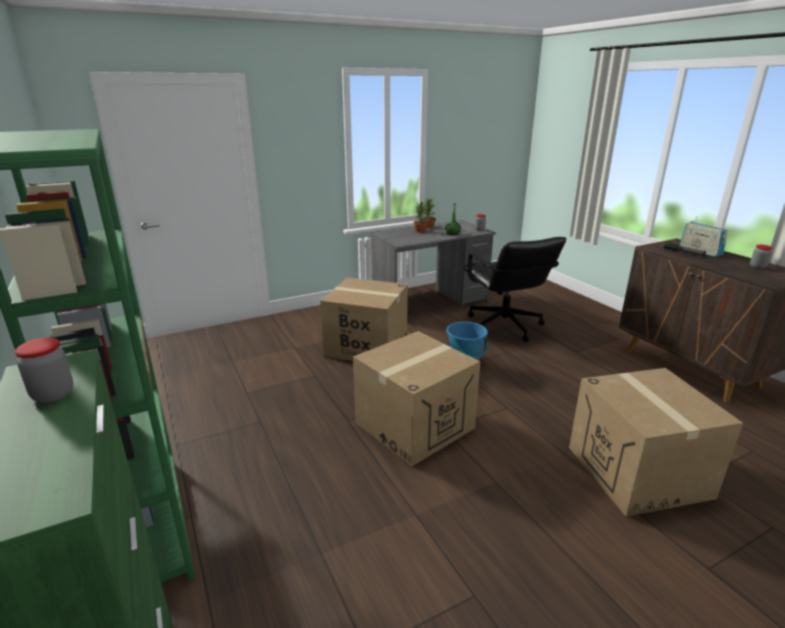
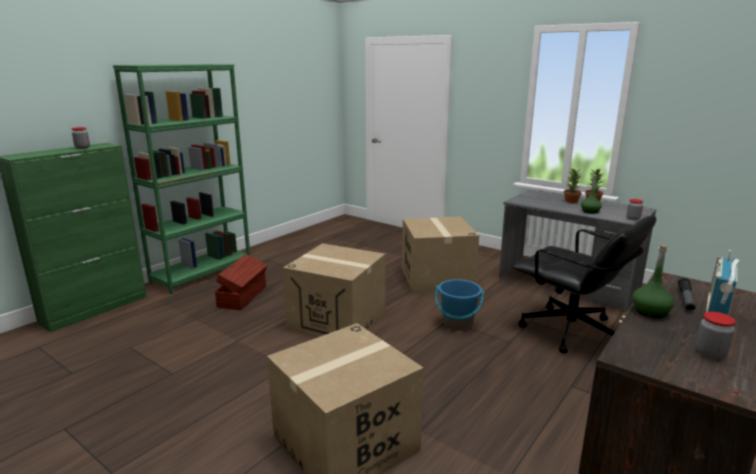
camera: 65 degrees right, 5 degrees down
black office chair [462,237,566,342] -> black office chair turned 90 degrees counterclockwise [513,216,656,354]
none -> brown storage box [215,254,267,310]
none -> green bottle [632,244,674,318]

